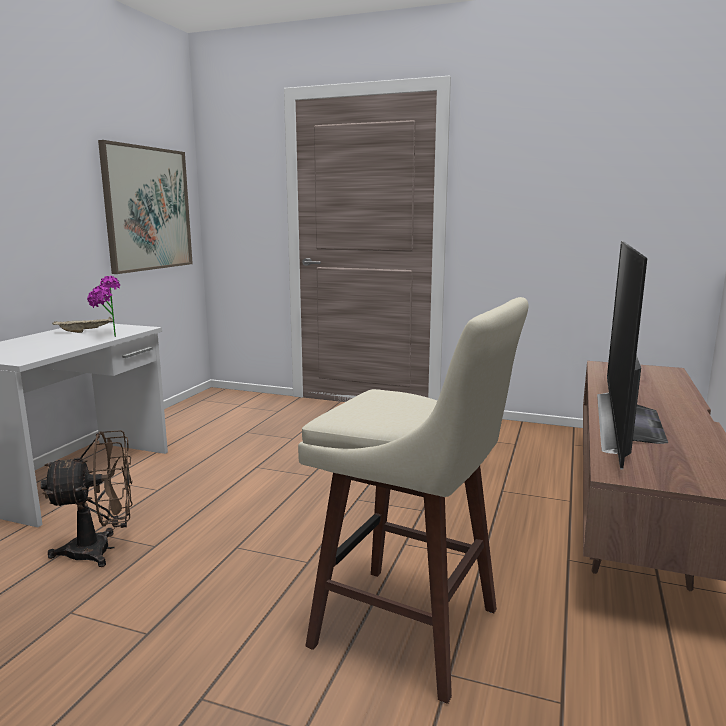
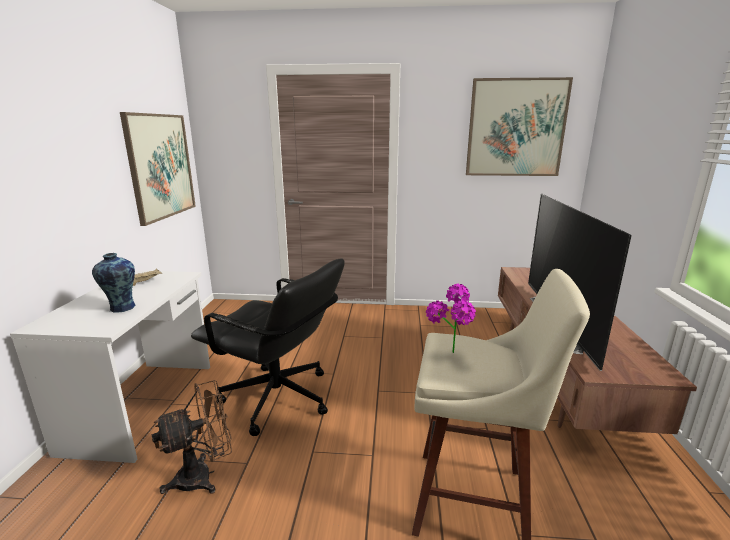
camera: 15 degrees left, 5 degrees up
potted plant [87,276,120,337] -> potted plant moved to [426,284,476,353]
none -> vase [92,253,135,313]
none -> black office chair [191,259,345,436]
none -> picture [466,77,573,176]

